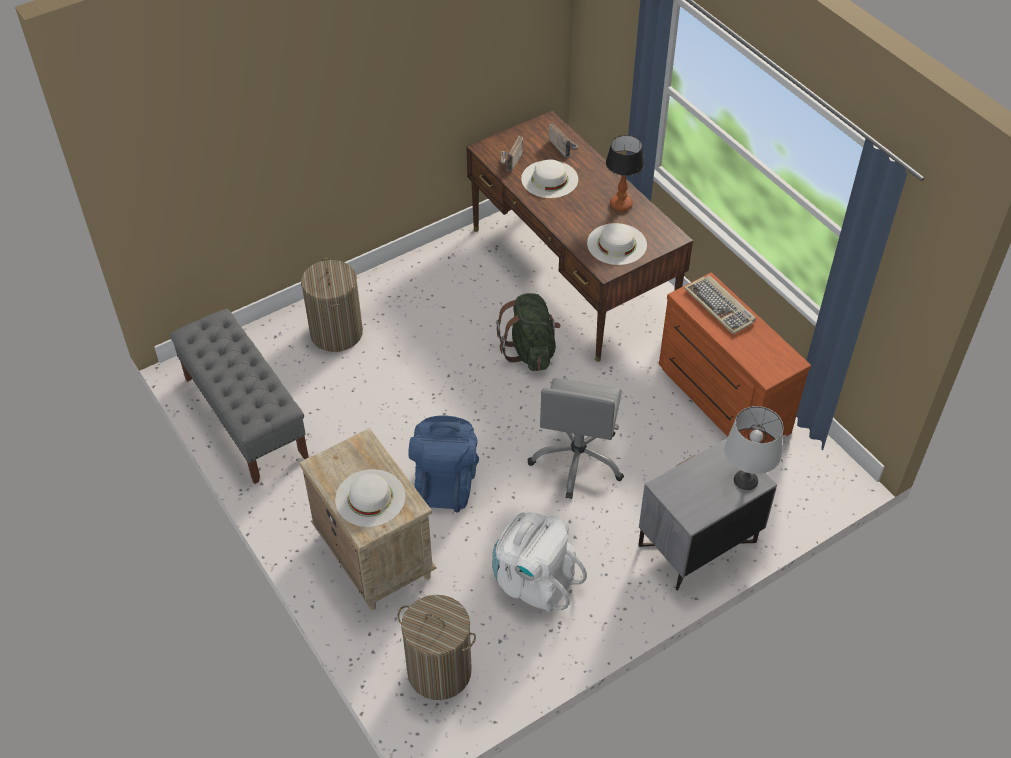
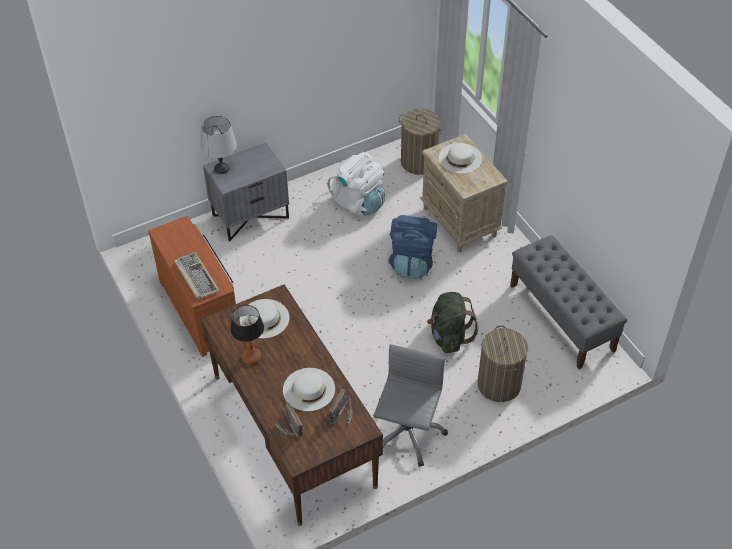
camera: 175 degrees left, 0 degrees up
green backpack [496,293,561,371] -> green backpack moved to [427,292,478,353]
grey office chair [527,378,624,499] -> grey office chair moved to [373,344,448,467]

